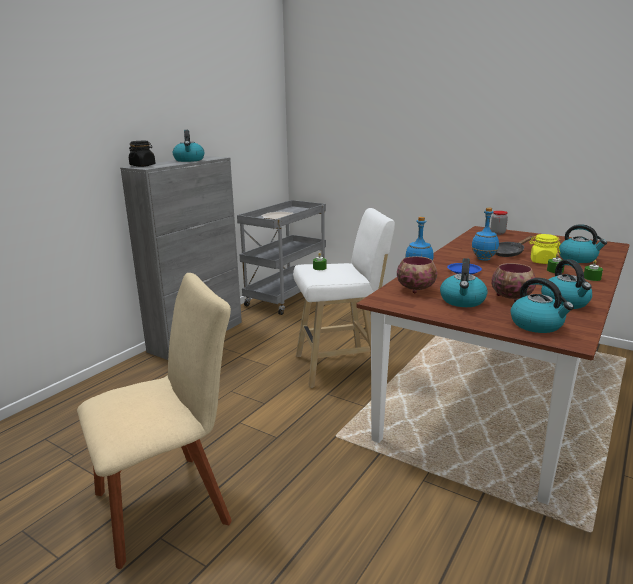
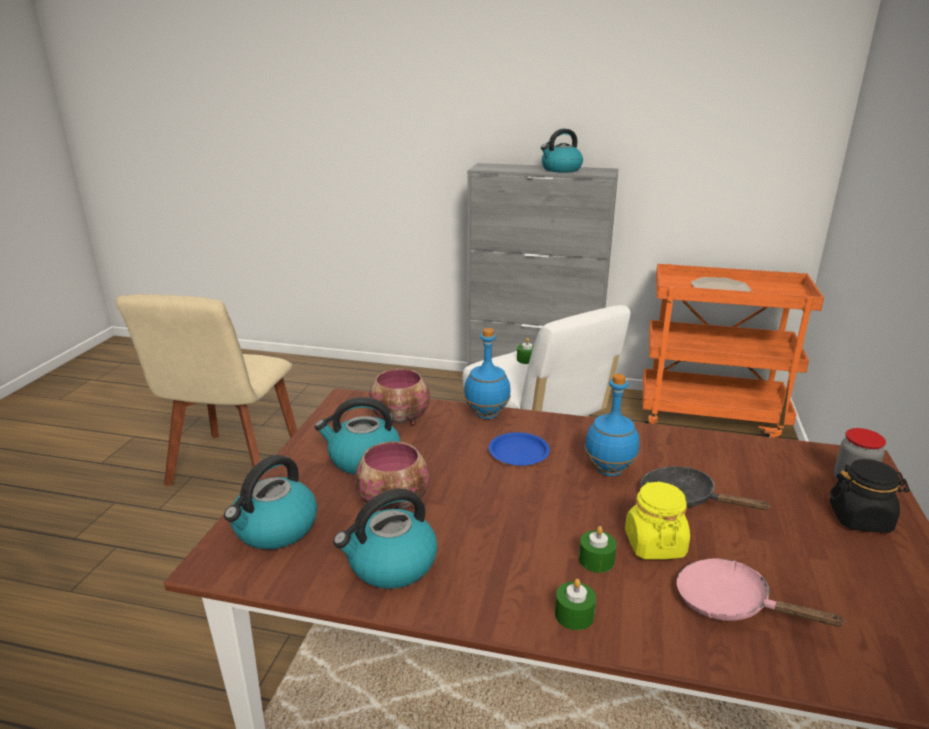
camera: 70 degrees right, 5 degrees up
beige chair [77,273,232,569] -> beige chair turned 60 degrees clockwise [116,294,297,486]
black jar [129,141,155,167] -> black jar moved to [830,459,910,533]
grey cart [237,200,326,315] -> orange cart [643,264,824,438]
kettle [559,224,607,263] -> pink frying pan [677,559,846,627]

